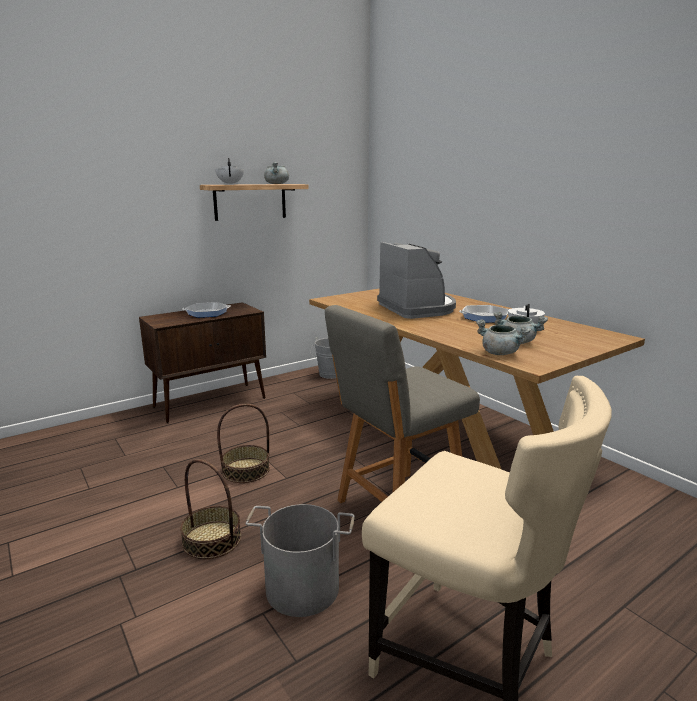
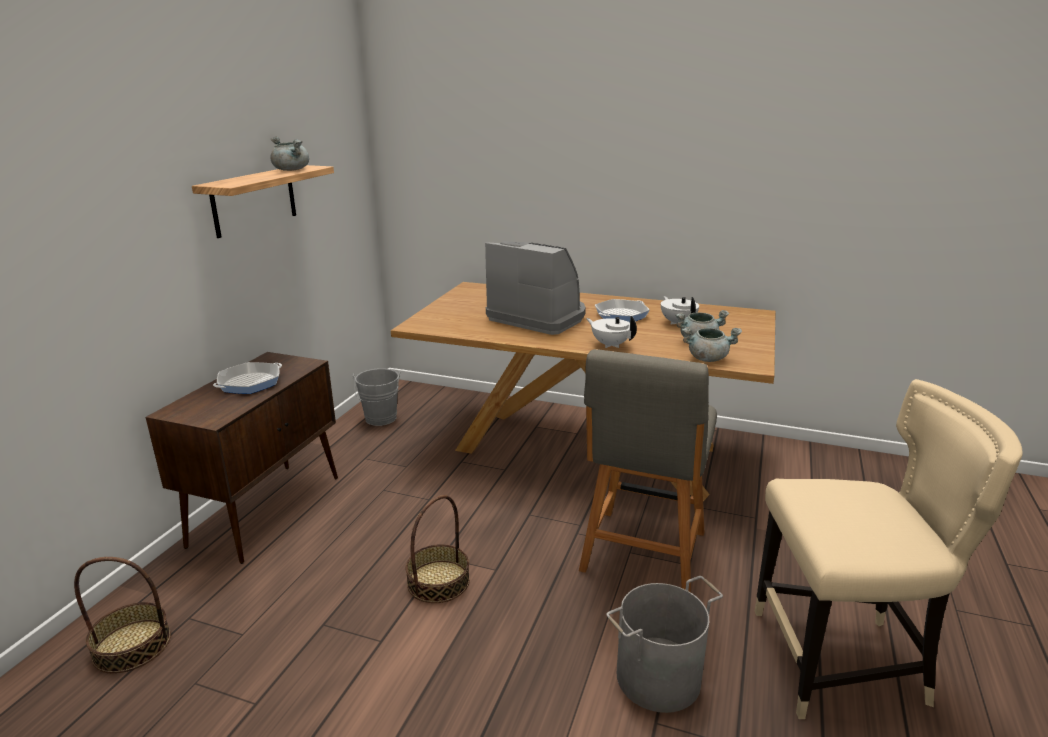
camera: 35 degrees left, 5 degrees up
basket [180,459,241,559] -> basket moved to [74,557,171,673]
white teapot [215,158,244,185] -> white teapot moved to [586,316,637,348]

